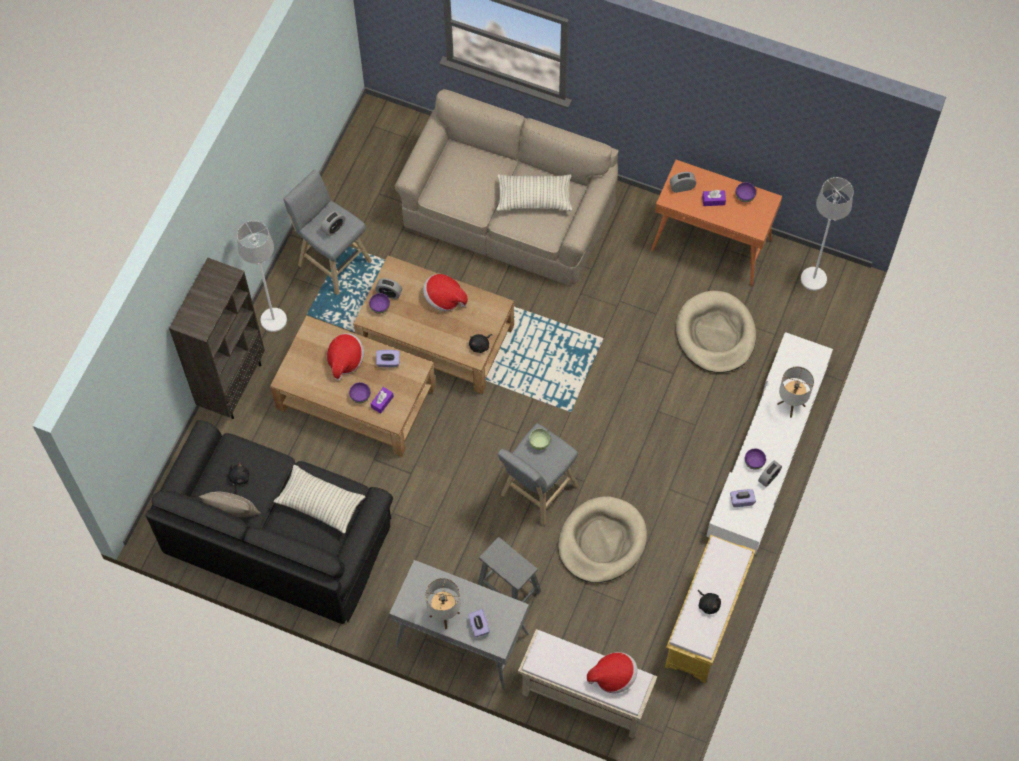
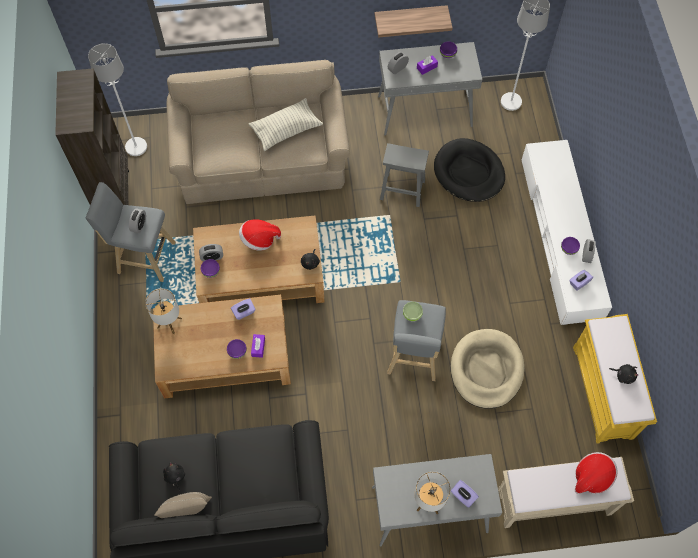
camera: 30 degrees left, 0 degrees up
brown bookcase [169,258,265,419] -> brown bookcase moved to [55,68,129,205]
white floor lamp [237,221,287,332] -> white floor lamp moved to [88,43,147,156]
pillow [274,465,366,534] -> none
hat [327,333,364,381] -> none
grey stool [478,537,541,602] -> grey stool moved to [380,143,429,207]
orange console table [651,160,782,286] -> grey console table [378,42,482,135]
beige dog bed [676,291,756,373] -> black dog bed [434,138,505,202]
table lamp [777,366,814,418] -> table lamp moved to [145,288,182,334]
none -> shelf [375,5,452,37]

